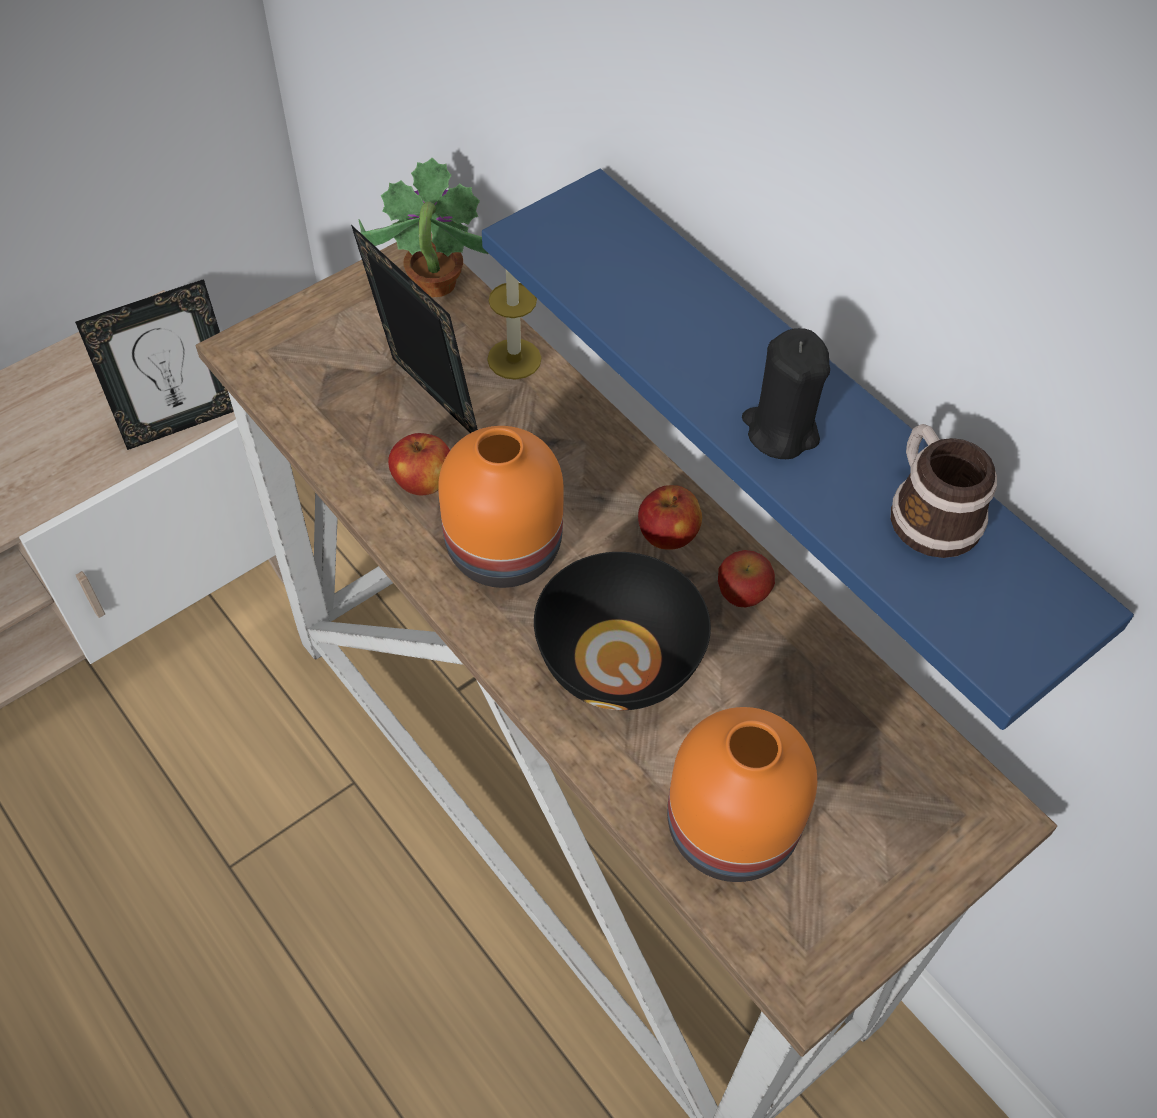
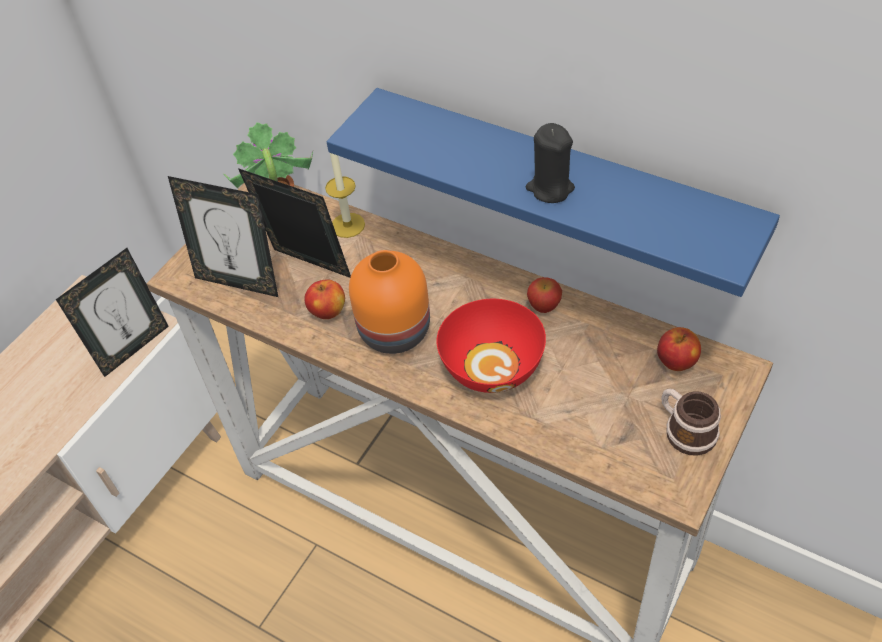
camera: 15 degrees left, 5 degrees down
black bowl [534,552,711,710] -> red bowl [437,299,546,393]
apple [638,485,702,550] -> apple moved to [657,327,701,371]
orange vase [667,707,817,882] -> none
mug [891,424,997,558] -> mug moved to [661,389,721,456]
none -> picture frame [168,176,278,297]

